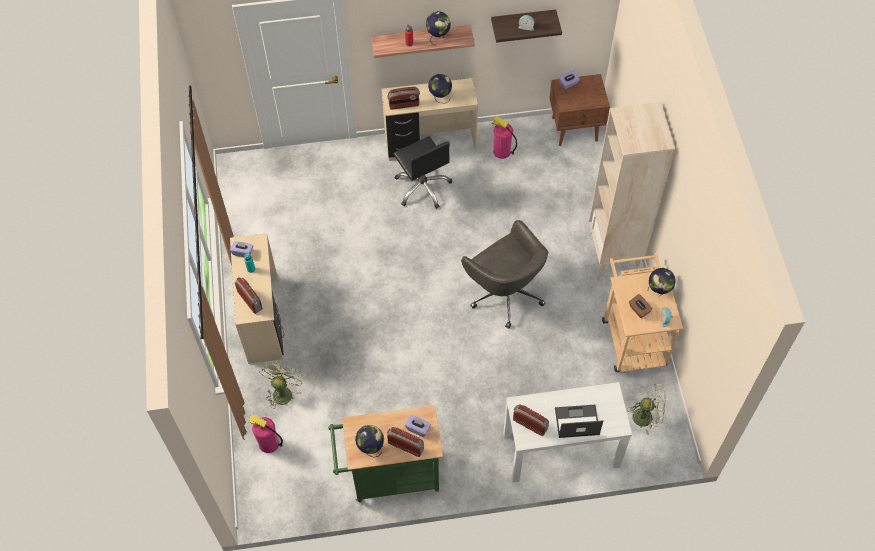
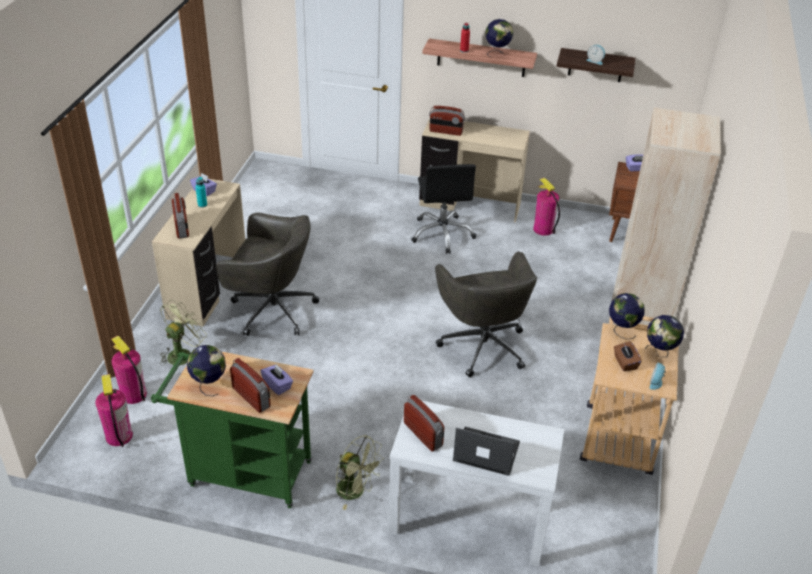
camera: 20 degrees right, 20 degrees down
globe [428,74,452,103] -> globe moved to [609,293,645,339]
green fan [628,383,666,435] -> green fan moved to [336,435,384,510]
none -> fire extinguisher [95,374,133,447]
none -> grey office chair [216,213,319,336]

